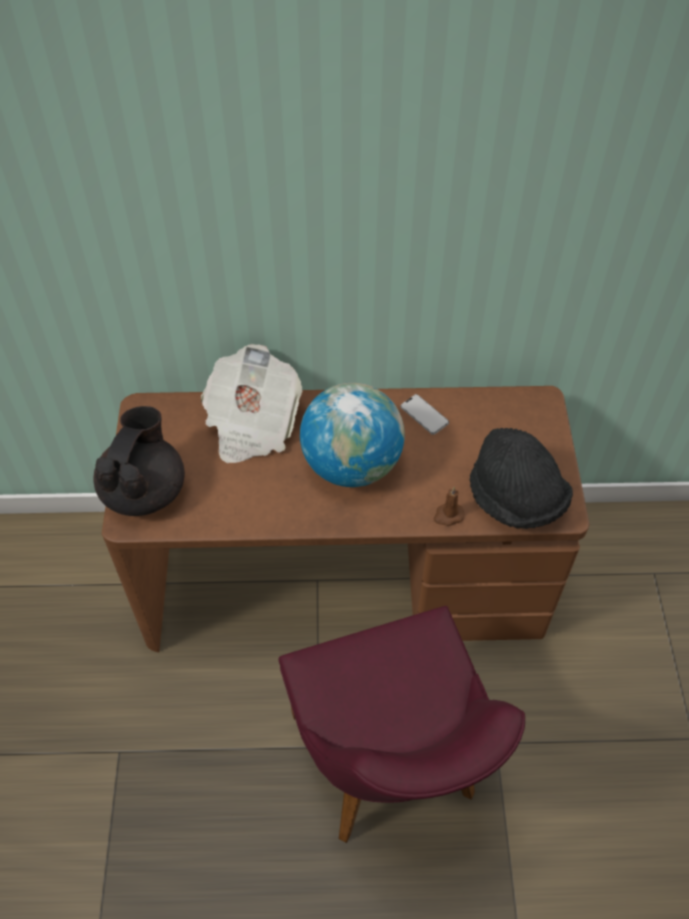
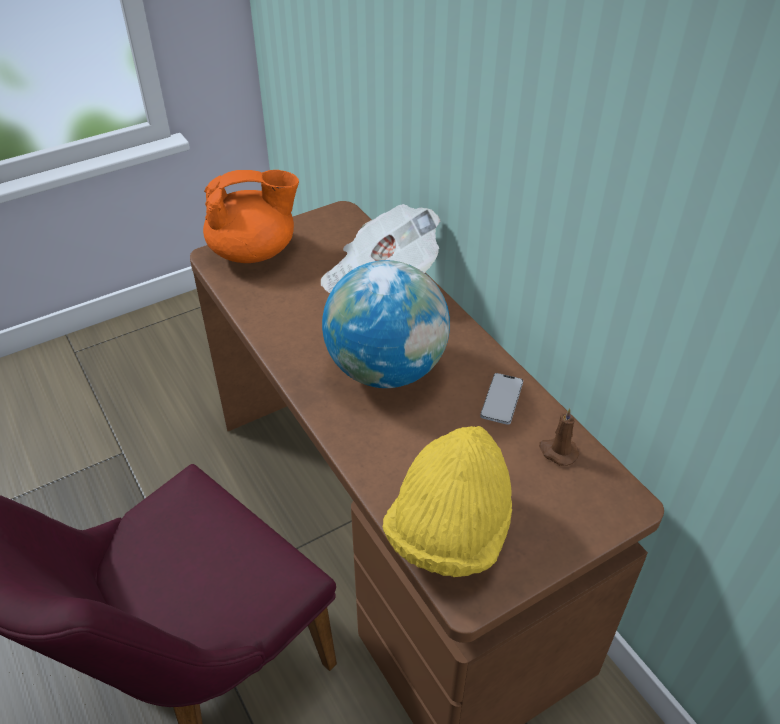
camera: 60 degrees right, 10 degrees down
black teapot [93,406,185,516] -> orange teapot [203,170,299,263]
brown candle [434,487,464,526] -> brown candle moved to [539,408,579,466]
black hat [470,428,573,529] -> yellow hat [383,426,512,577]

